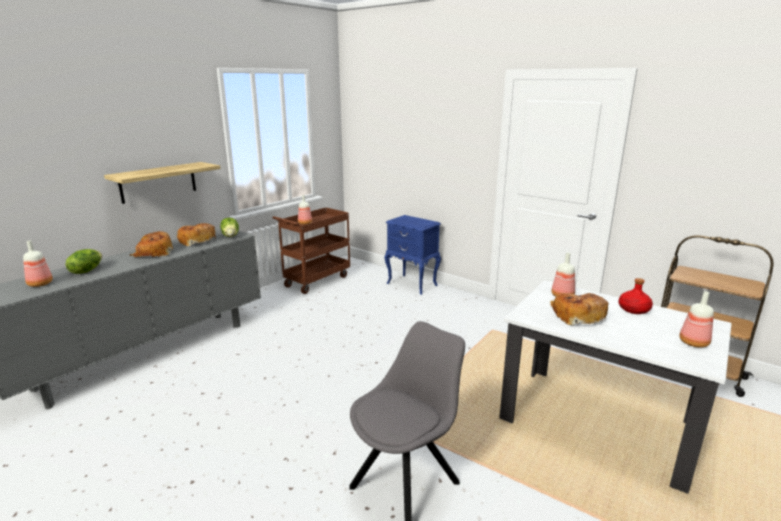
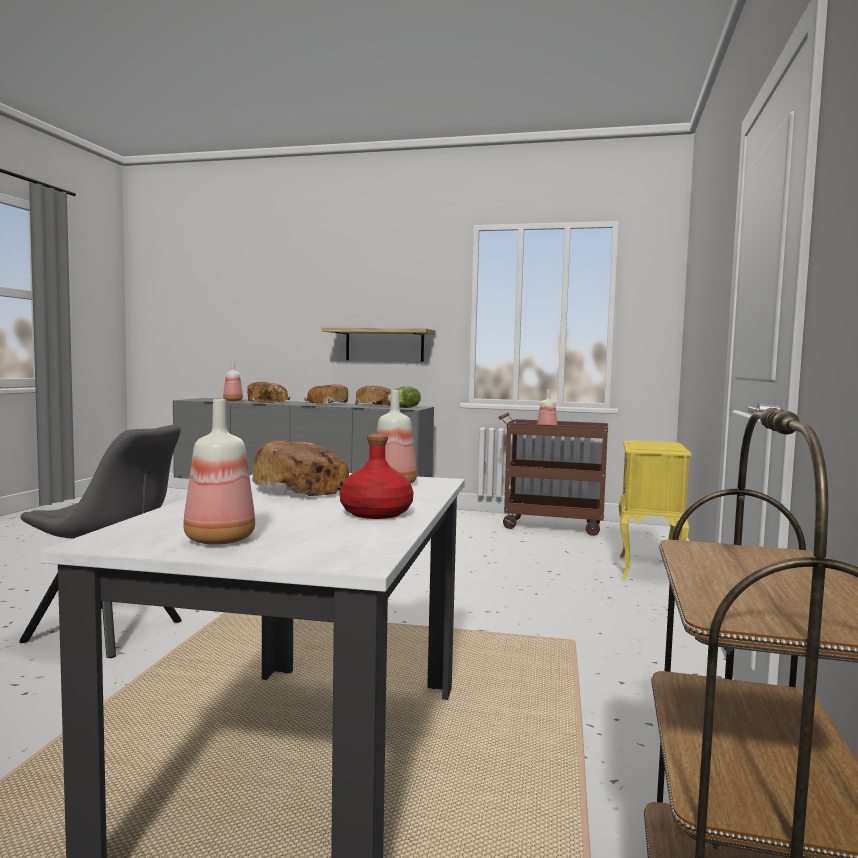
camera: 65 degrees right, 15 degrees down
lettuce [65,249,102,274] -> bread [247,382,290,403]
blue nightstand [384,215,441,295] -> yellow nightstand [619,440,692,580]

